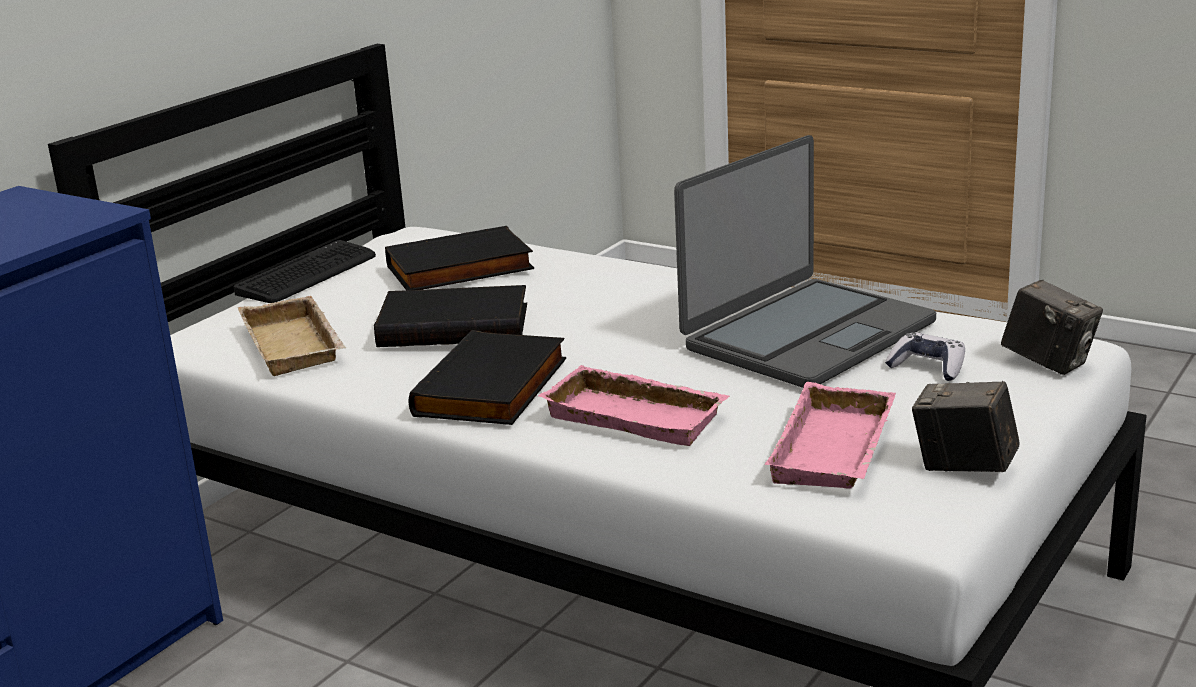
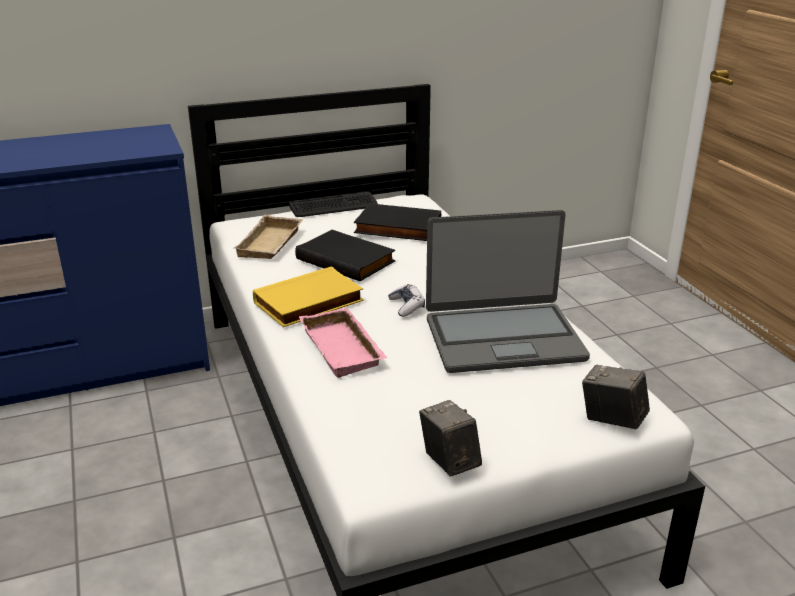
camera: 35 degrees right, 5 degrees up
black book [408,330,566,425] -> yellow book [253,266,364,327]
pink tray [765,382,896,488] -> none
game controller [885,332,965,381] -> game controller moved to [388,284,425,317]
camera [1001,280,1103,375] -> camera turned 135 degrees clockwise [582,365,650,429]

